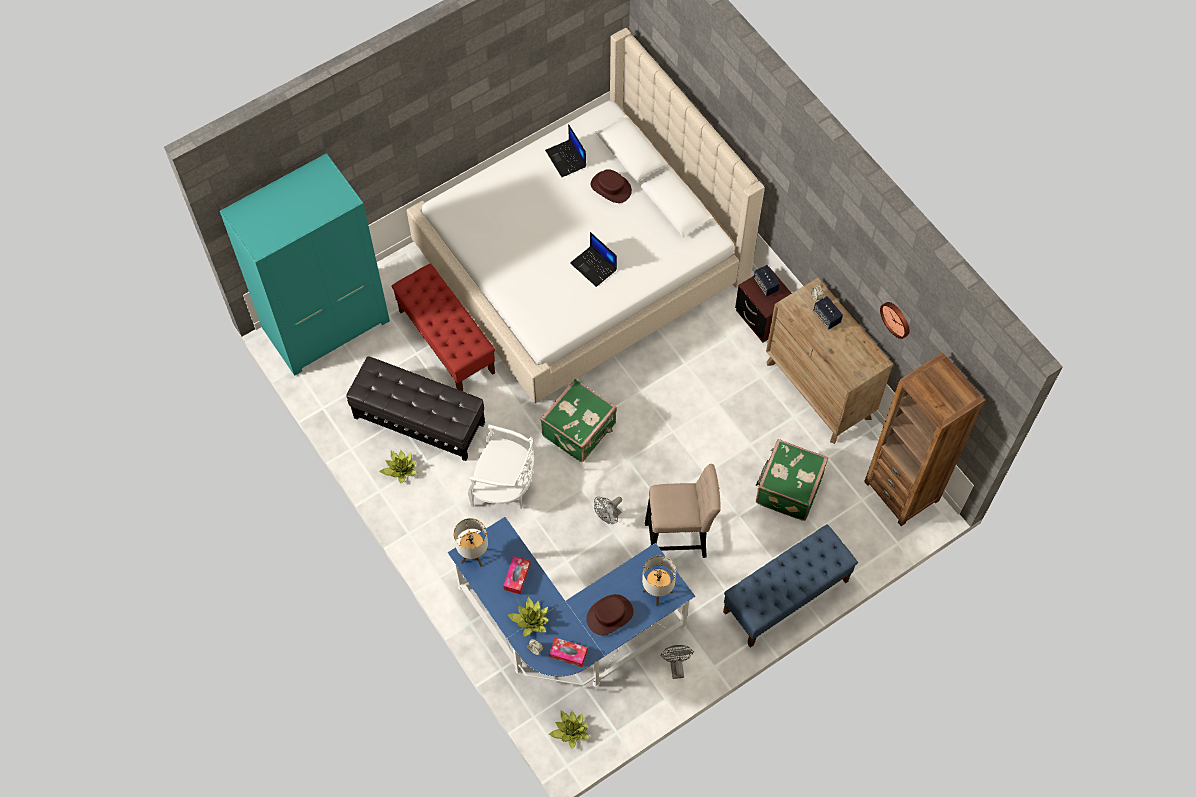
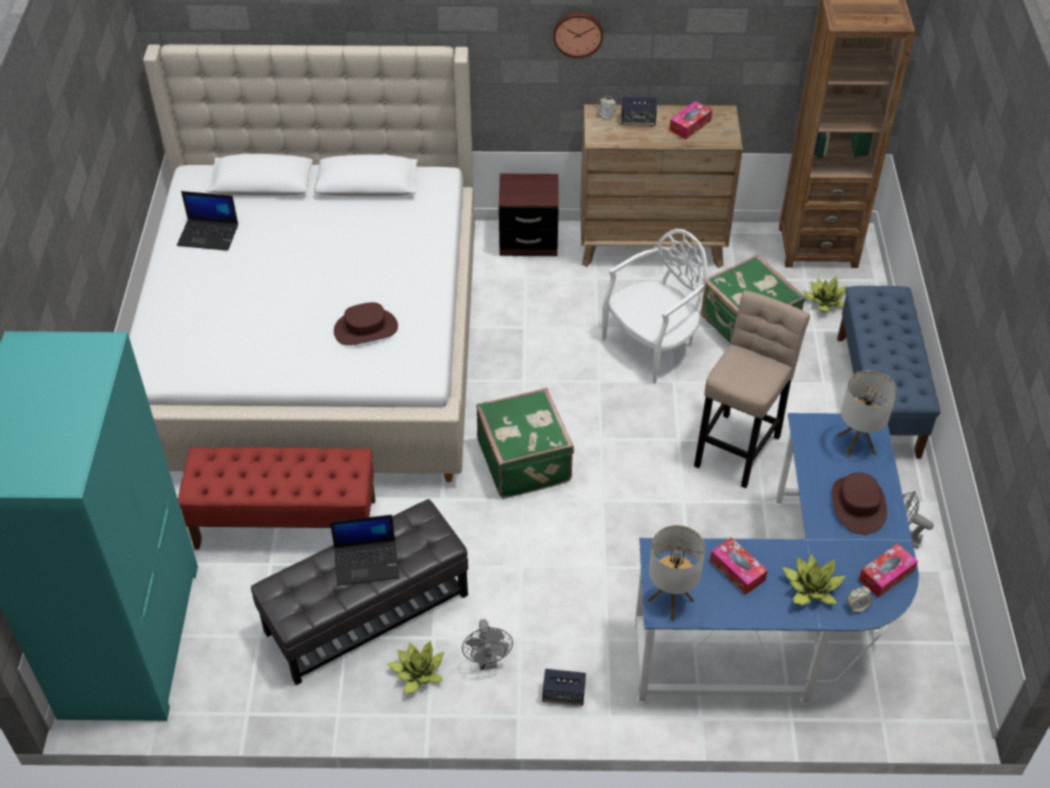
camera: 55 degrees left, 15 degrees down
white chair [468,424,535,509] -> white chair moved to [602,229,707,384]
potted plant [548,711,590,749] -> potted plant moved to [803,276,847,313]
laptop [570,232,617,287] -> laptop moved to [330,515,399,586]
brown hat [591,169,632,203] -> brown hat moved to [334,302,398,345]
grey fan [594,497,622,525] -> grey fan moved to [462,619,513,670]
speaker [754,265,780,297] -> speaker moved to [542,669,586,706]
wall clock [880,302,910,339] -> wall clock moved to [553,12,603,58]
none -> tissue box [669,101,712,139]

